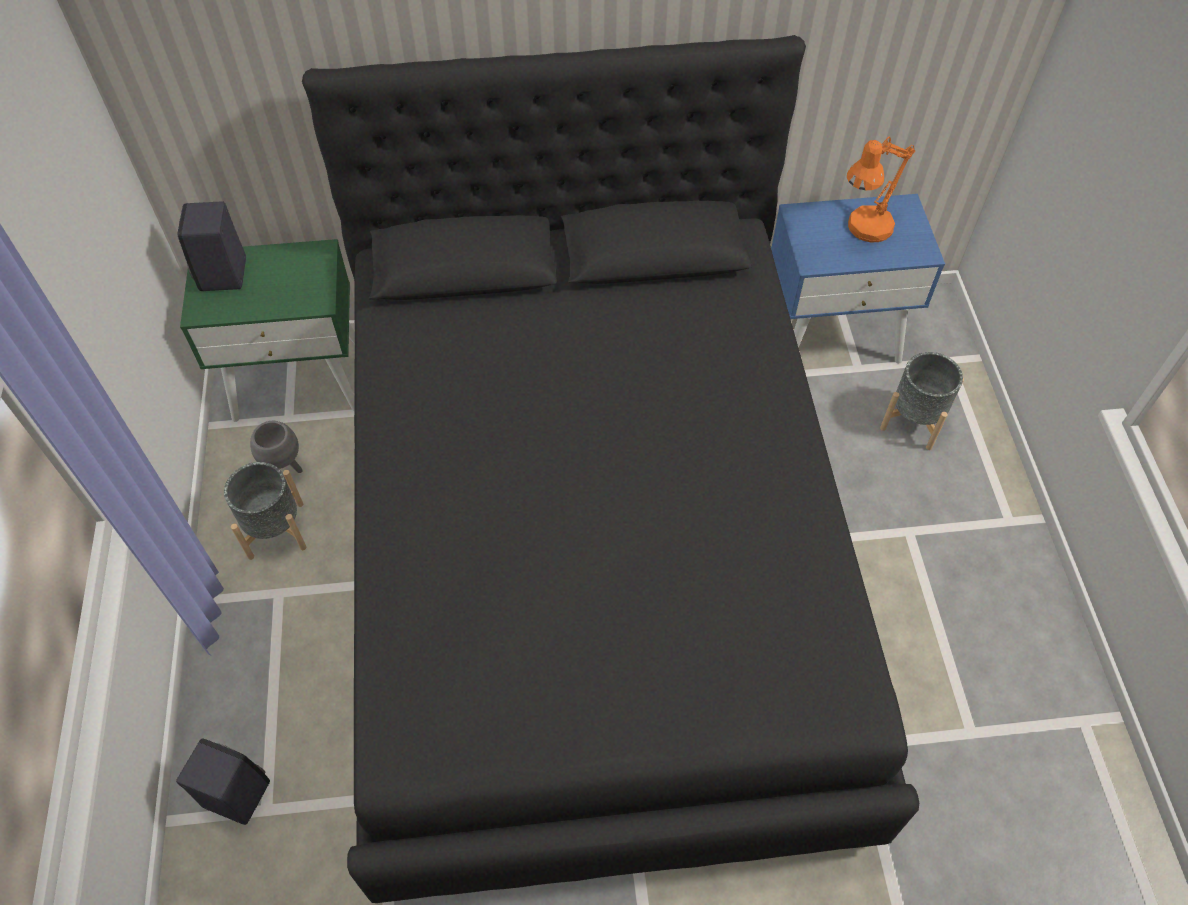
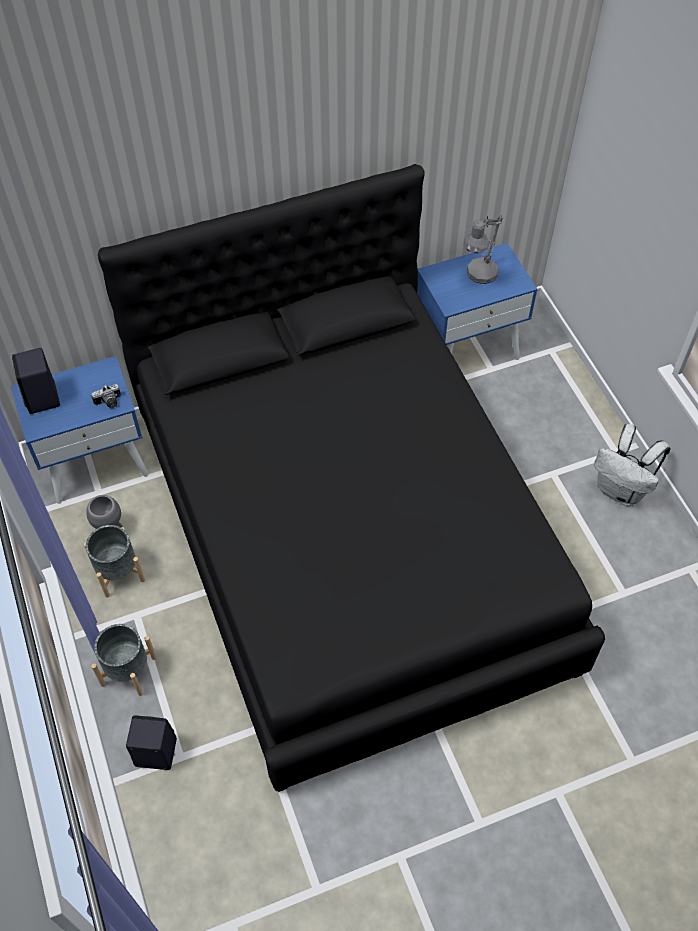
camera: 15 degrees left, 0 degrees up
green nightstand [180,239,355,422] -> blue nightstand [11,356,149,504]
orange table lamp [847,136,916,243] -> grey table lamp [463,215,503,284]
grey planter [880,352,964,450] -> grey planter moved to [91,624,157,696]
none -> camera [91,384,121,408]
none -> white backpack [594,424,671,506]

